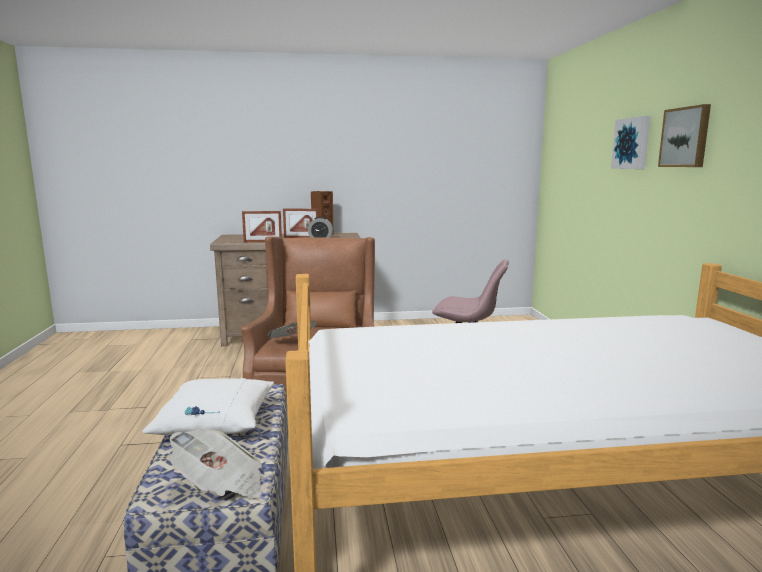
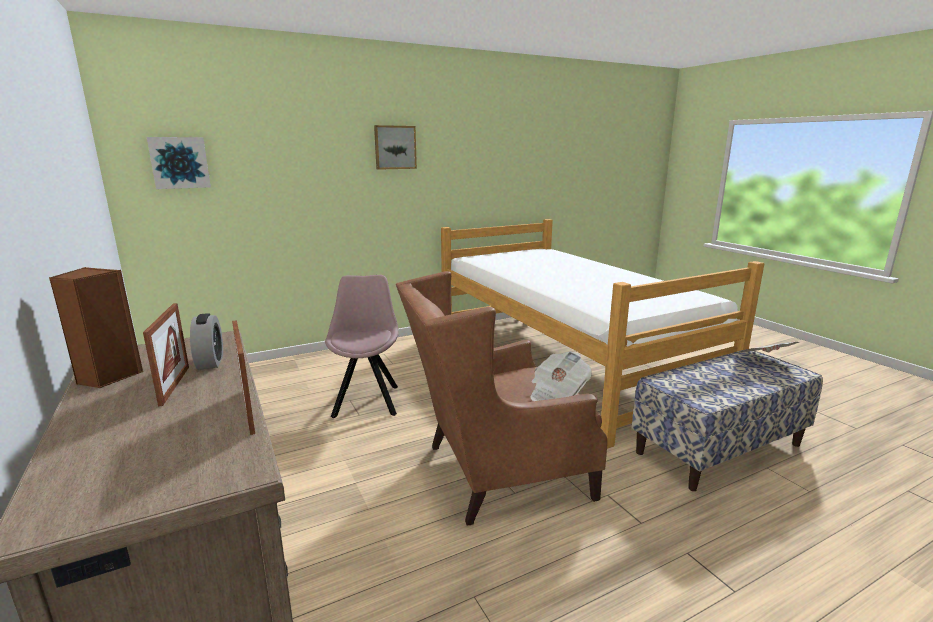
camera: 110 degrees left, 5 degrees up
white pillow [142,378,274,435] -> none
picture [611,116,650,169] -> picture moved to [147,137,211,189]

